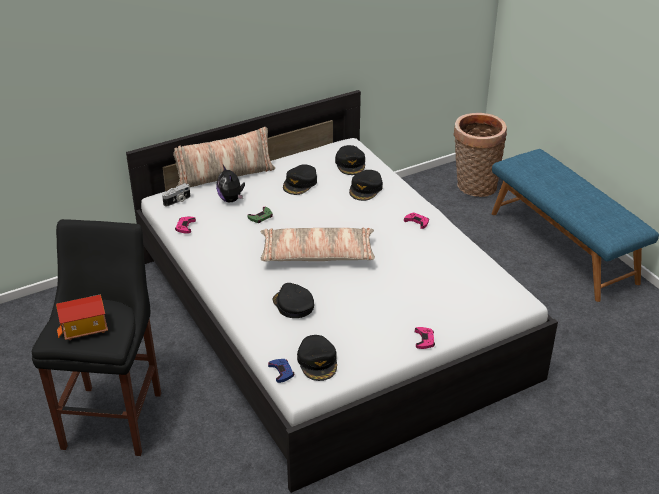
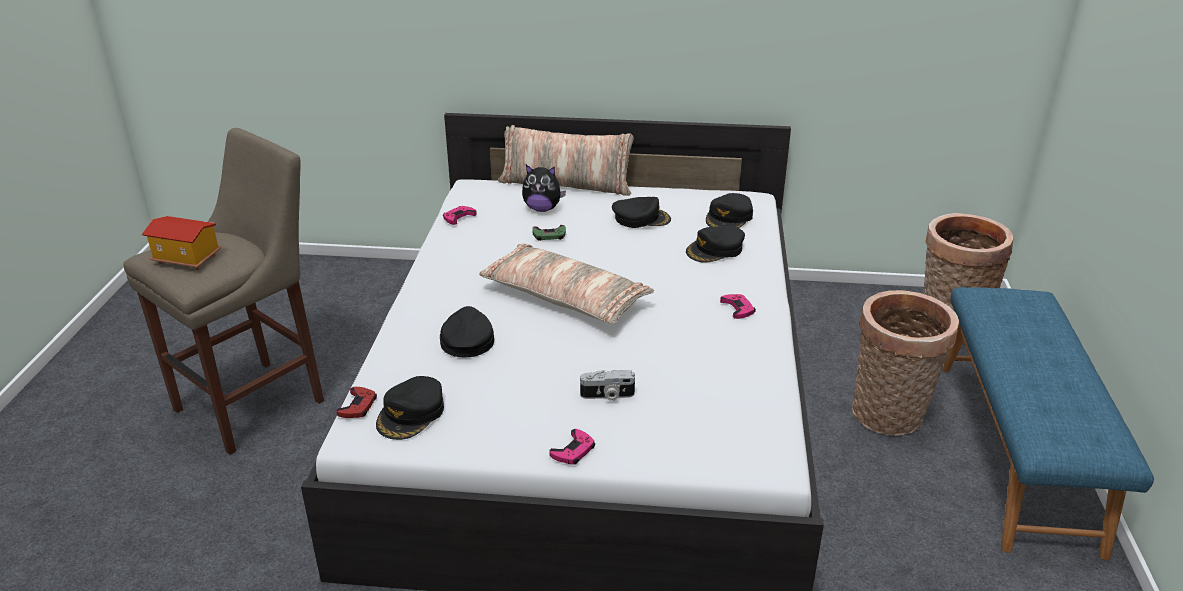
camera: 35 degrees right, 5 degrees down
black stool [32,219,161,456] -> beige stool [123,128,324,455]
camera [162,183,190,206] -> camera moved to [580,370,635,401]
plush toy [216,165,245,202] -> plush toy turned 90 degrees counterclockwise [522,165,566,212]
blue game controller [268,359,294,383] -> red game controller [336,387,377,418]
black cap [283,164,317,195] -> black cap turned 150 degrees counterclockwise [612,197,671,228]
none -> basket [852,290,959,436]

